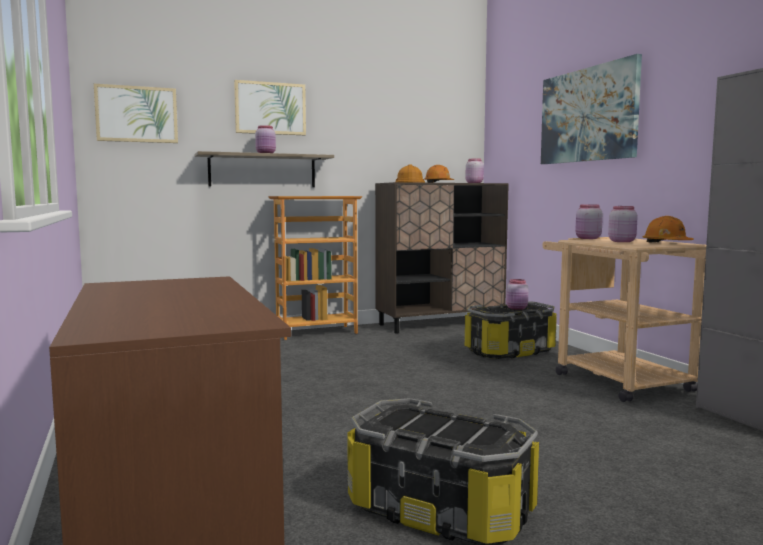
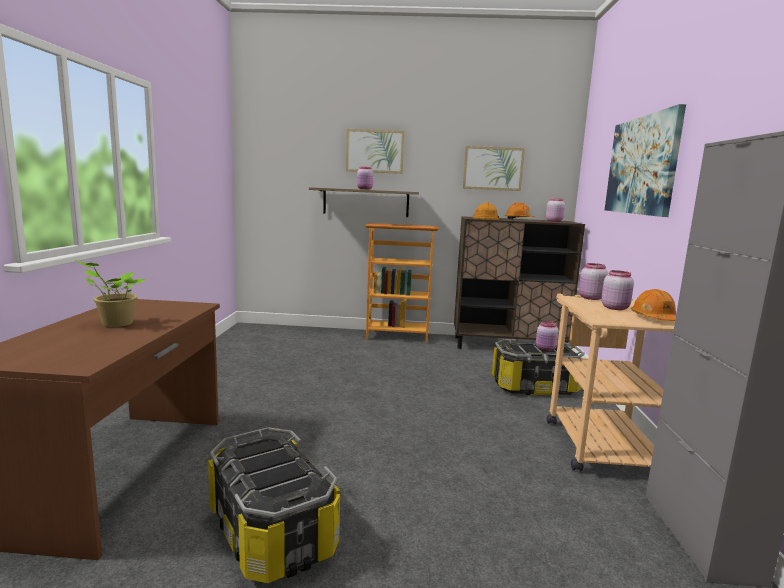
camera: 25 degrees right, 5 degrees up
picture [94,84,178,143] -> picture moved to [463,146,525,191]
none -> potted plant [75,260,145,327]

